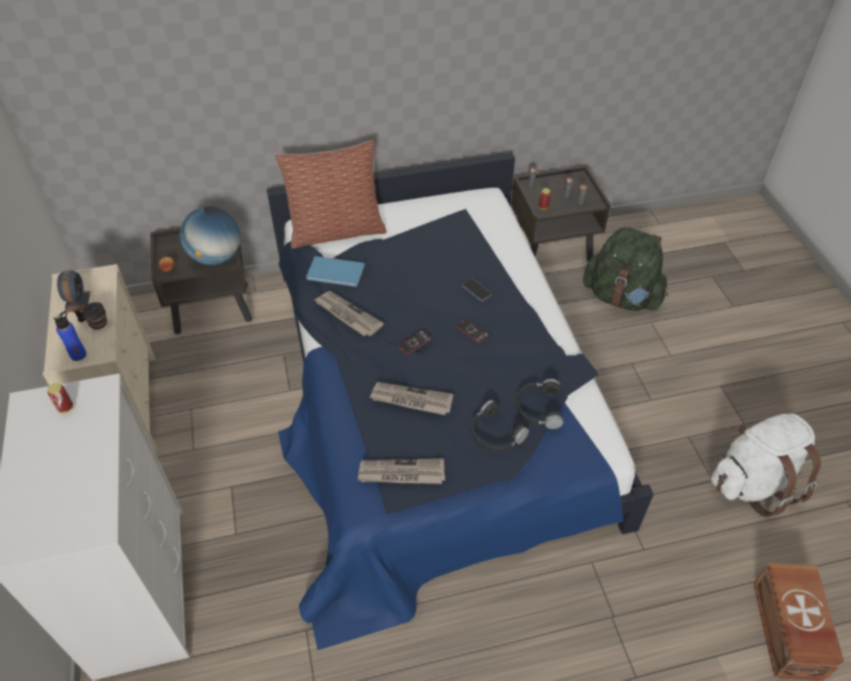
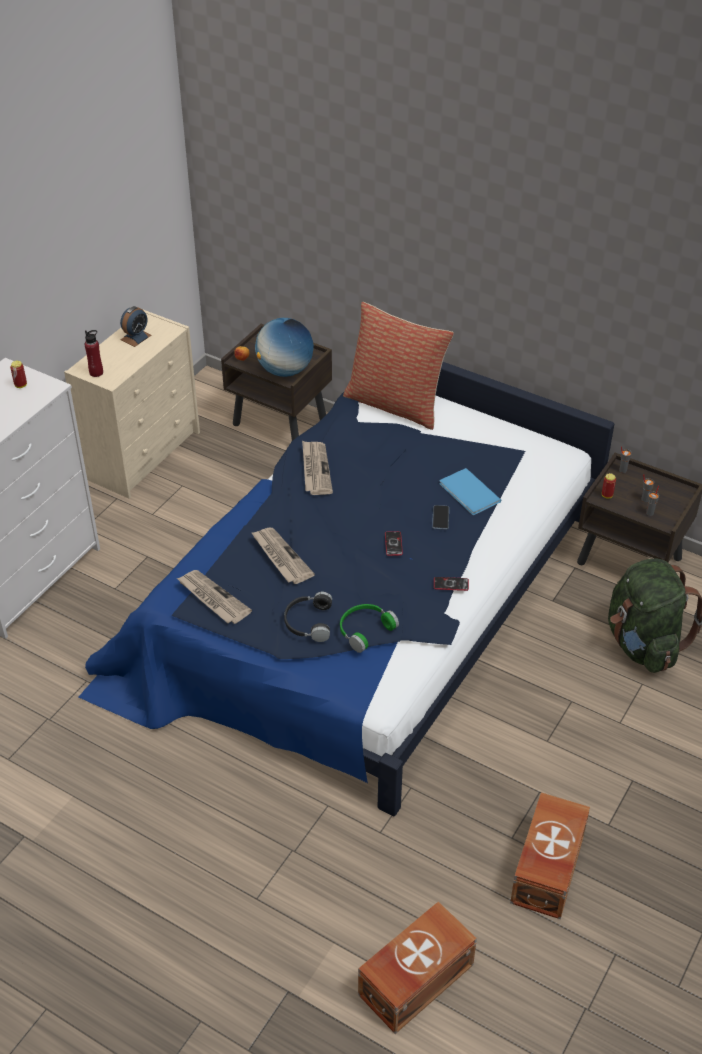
camera: 45 degrees right, 5 degrees down
blue bottle [54,311,87,361] -> red bottle [85,330,103,377]
mug [73,302,107,330] -> none
blue book [306,256,365,287] -> blue book moved to [439,468,502,515]
phone [398,331,431,355] -> phone moved to [434,577,469,591]
black headphones [516,379,563,429] -> green headphones [340,604,399,653]
white backpack [711,413,821,517] -> brown storage box [510,793,590,919]

